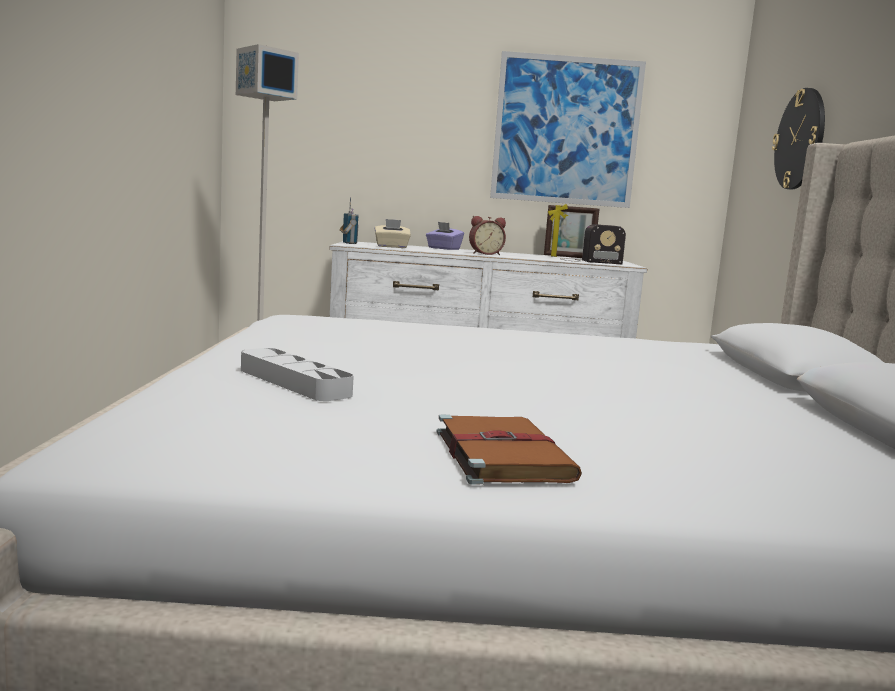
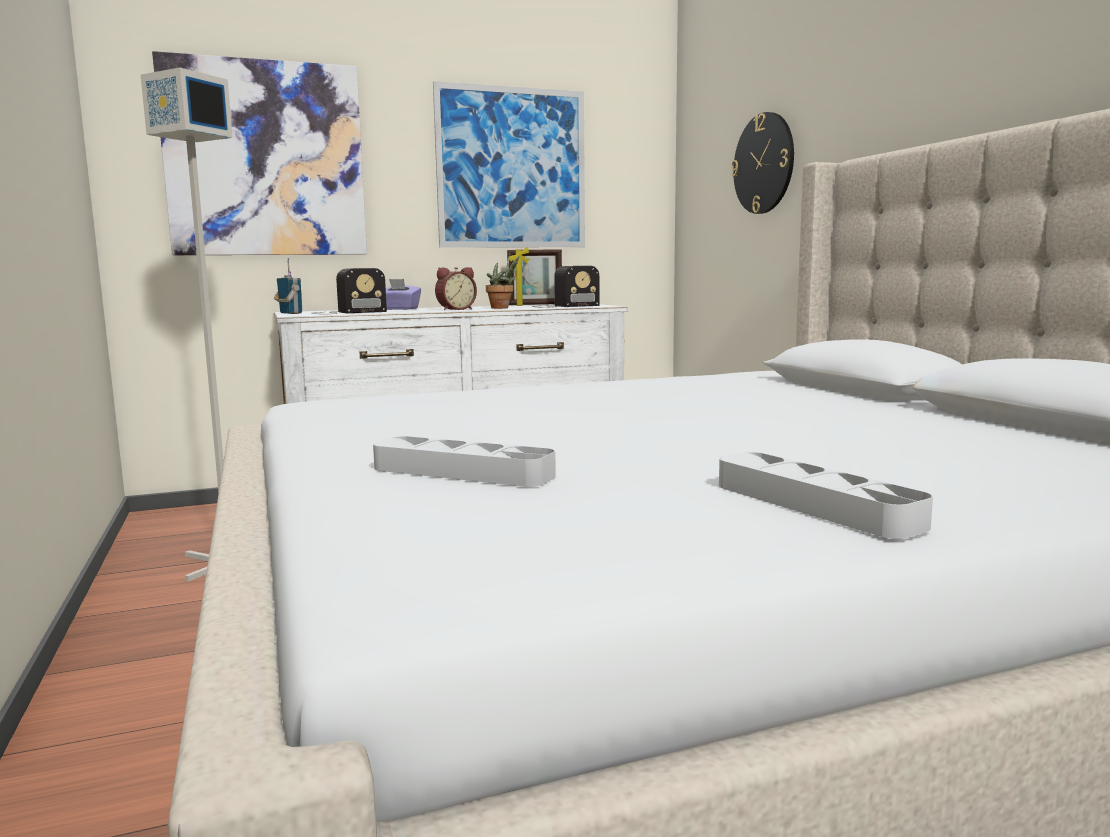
camera: 20 degrees left, 0 degrees up
beige tissue box [375,219,411,248] -> radio [312,268,387,314]
brown book [436,415,582,484] -> grey tray [719,452,933,539]
none -> picture [152,51,367,255]
none -> potted plant [486,256,520,309]

